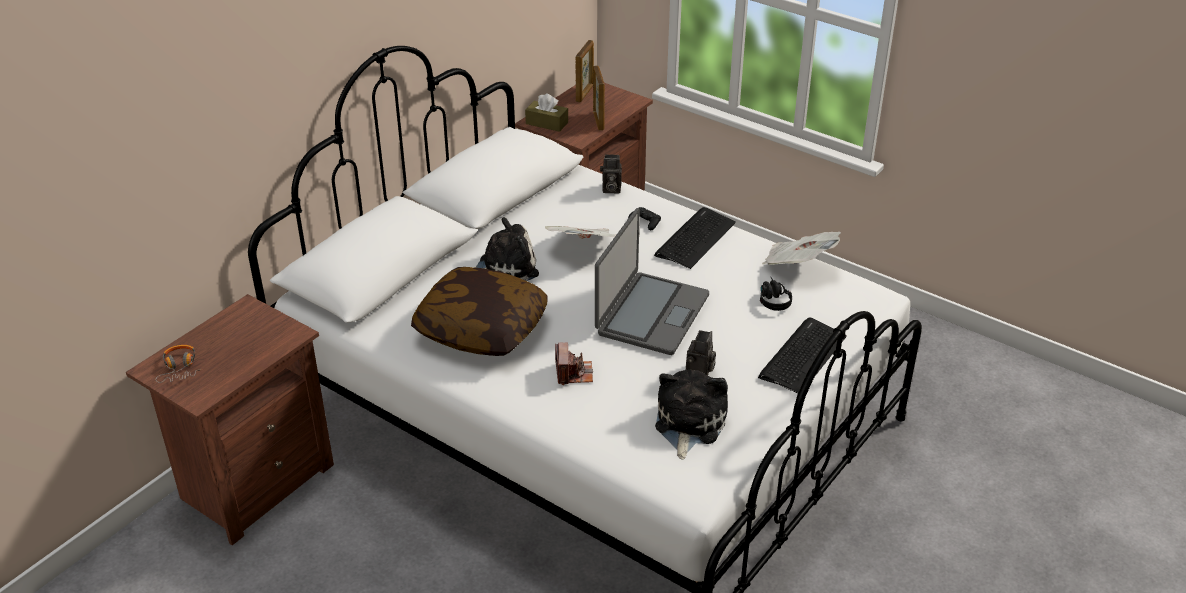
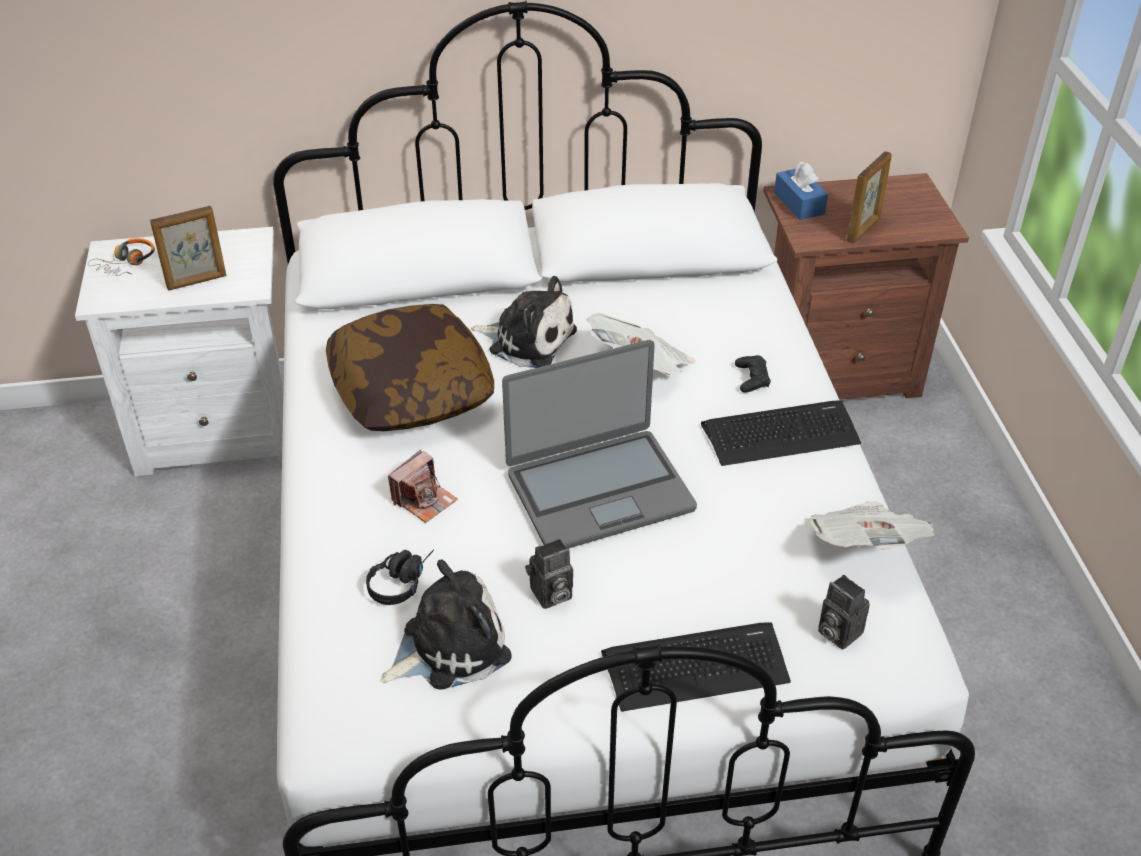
camera: 45 degrees right, 5 degrees up
brown nightstand [126,294,334,545] -> white nightstand [75,227,284,476]
brown tissue box [525,94,568,132] -> blue tissue box [774,161,828,220]
picture frame [576,40,594,102] -> picture frame moved to [150,206,226,291]
camera [600,154,622,194] -> camera moved to [818,575,870,650]
black headphones [760,278,792,311] -> black headphones moved to [366,549,434,605]

